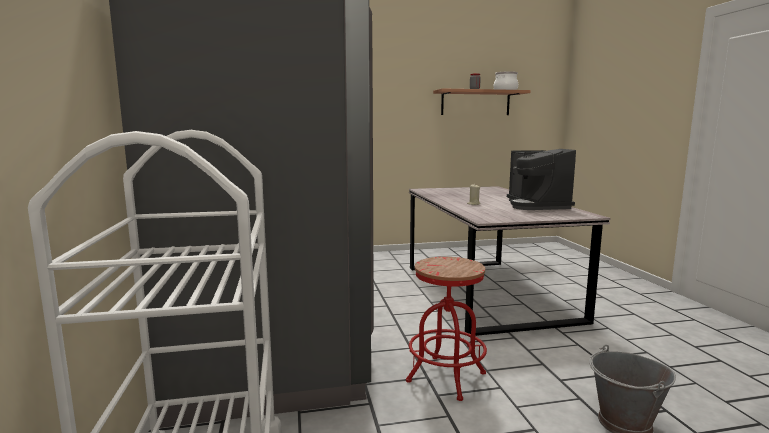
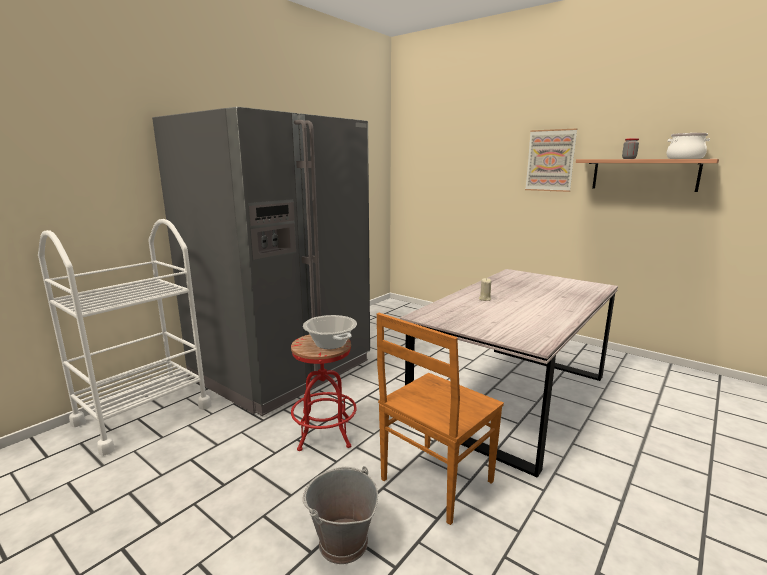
camera: 50 degrees right, 5 degrees up
coffee machine [507,149,576,210] -> none
none -> cooking pot [303,315,357,349]
none -> brown chair [377,313,504,525]
none -> picture [525,128,577,192]

